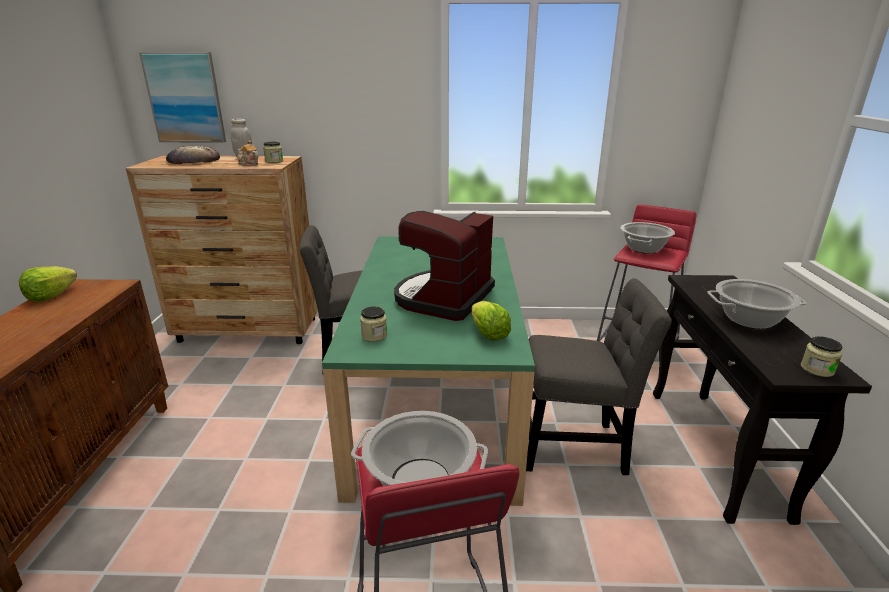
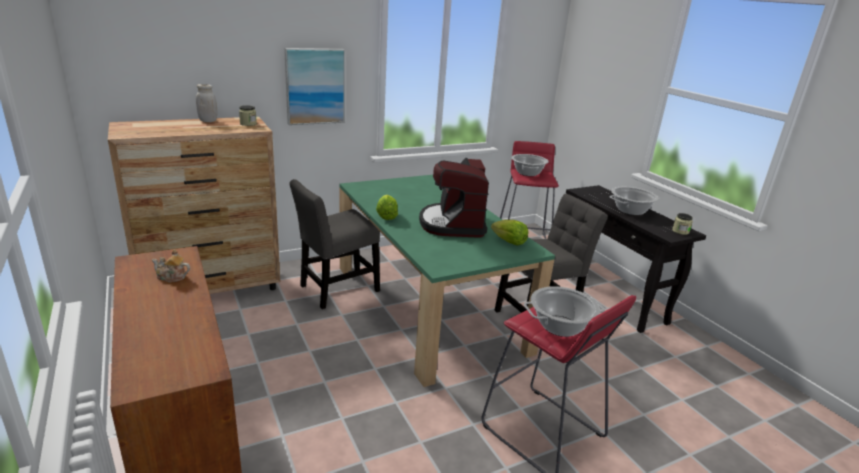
camera: 30 degrees left, 0 degrees up
lettuce [19,266,77,302] -> lettuce moved to [376,195,398,220]
picture [139,52,226,143] -> picture moved to [284,48,345,125]
bread [166,146,220,164] -> none
teapot [237,140,258,166] -> teapot moved to [152,249,190,283]
jar [360,307,387,342] -> none

